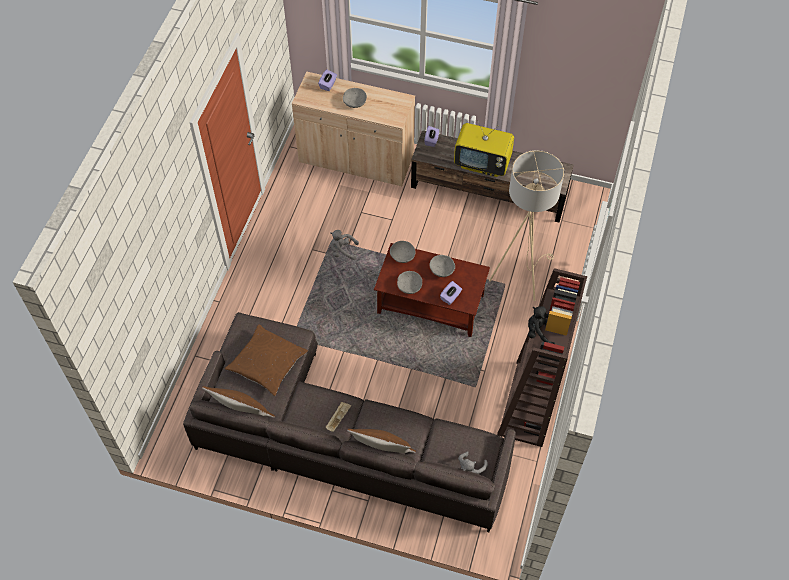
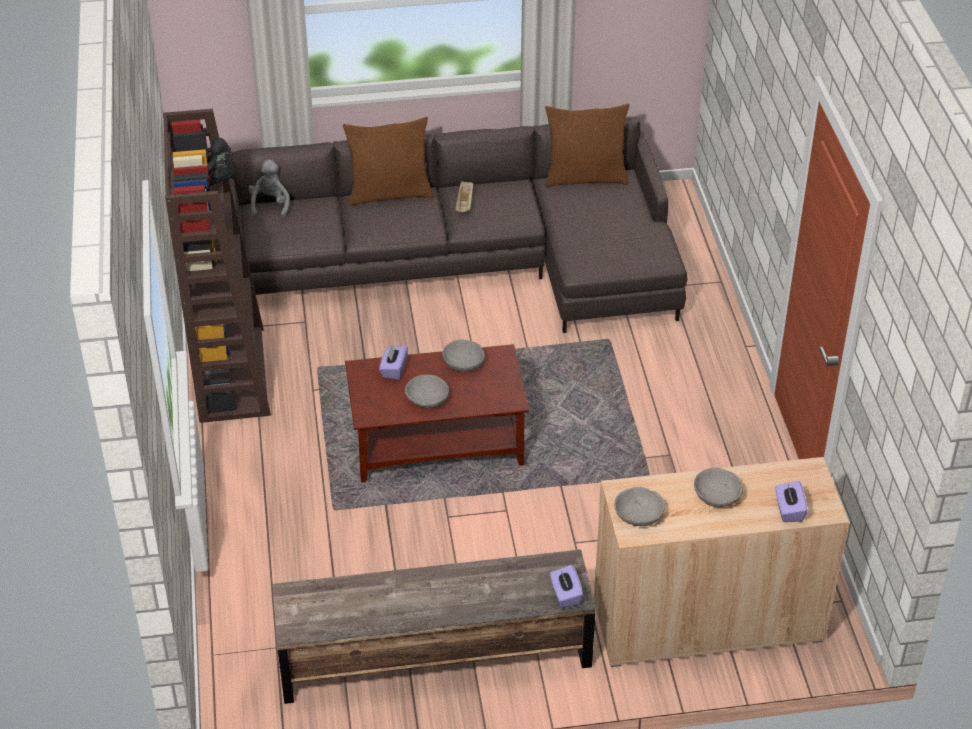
camera: 155 degrees right, 15 degrees down
brown pillow [225,324,308,396] -> none
grey plush toy [330,230,359,260] -> none
grey bowl [390,241,416,263] -> grey bowl moved to [614,487,665,526]
television [454,120,514,177] -> none
beige floor lamp [489,150,564,301] -> none

